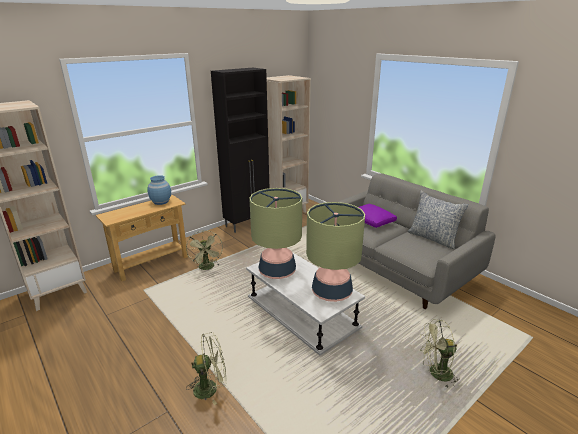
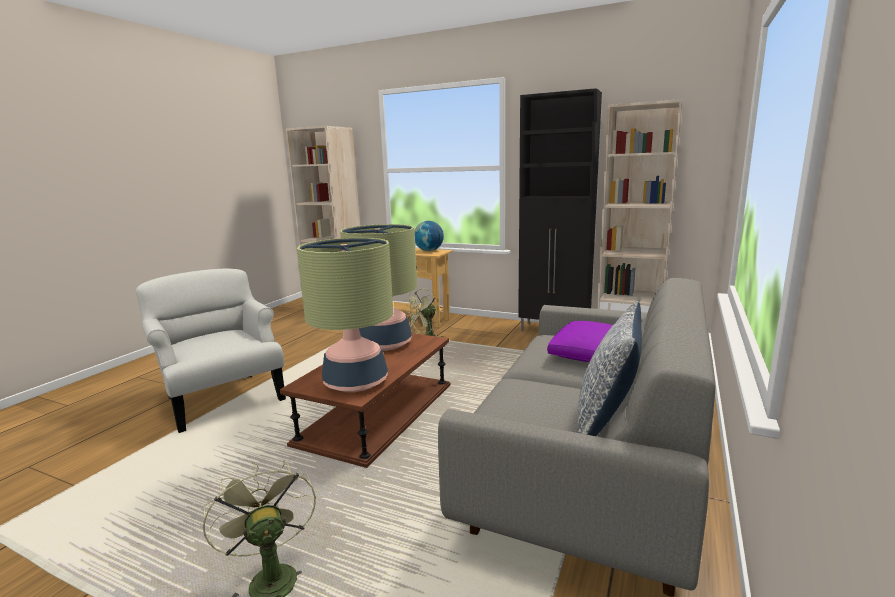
camera: 65 degrees right, 10 degrees down
blue vase [147,175,171,205] -> globe [415,221,444,251]
green fan [187,332,226,405] -> white armchair [136,269,286,433]
white coffee table [246,252,365,356] -> brown coffee table [280,333,451,468]

